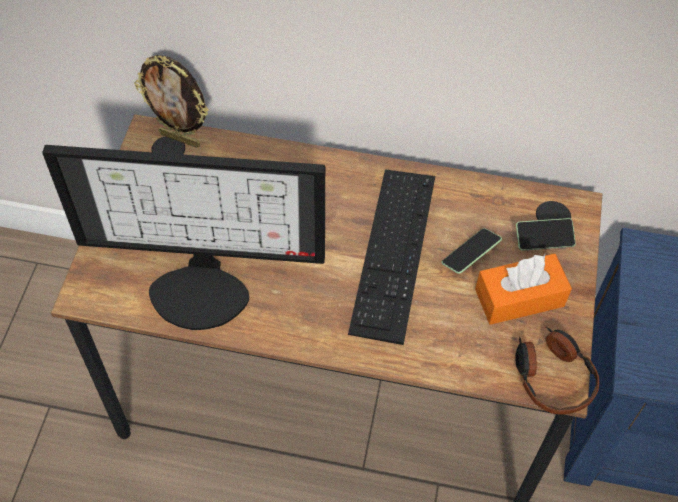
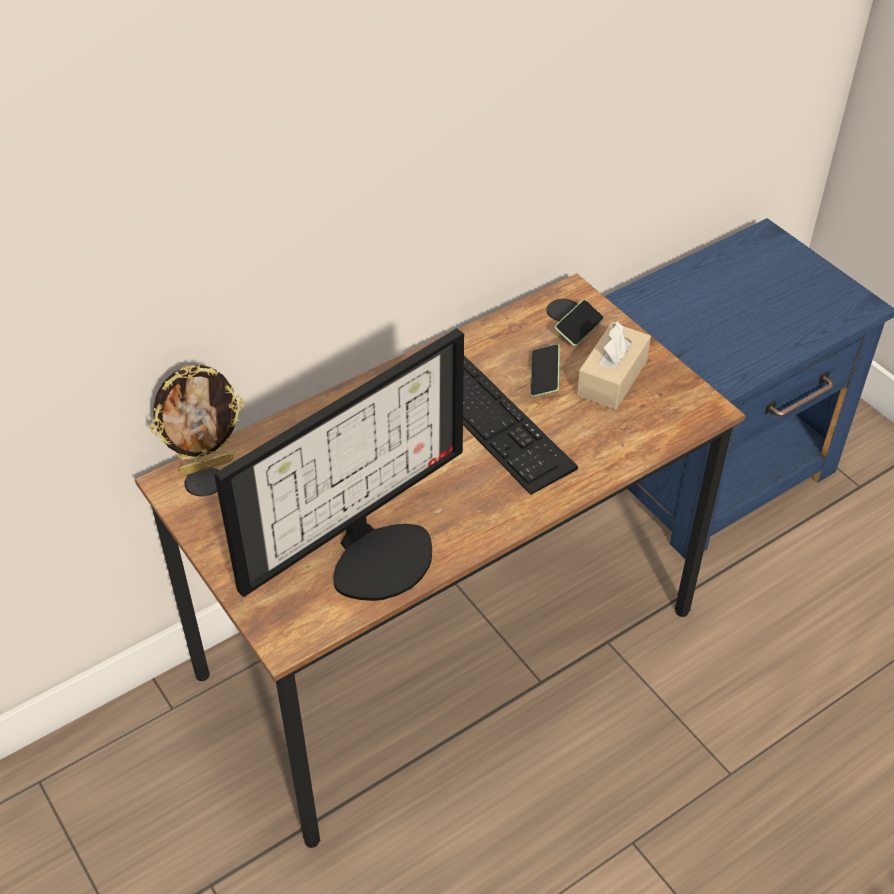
camera: 45 degrees left, 10 degrees down
orange tissue box [475,254,572,325] -> beige tissue box [577,321,651,410]
headphones [515,327,599,414] -> none

